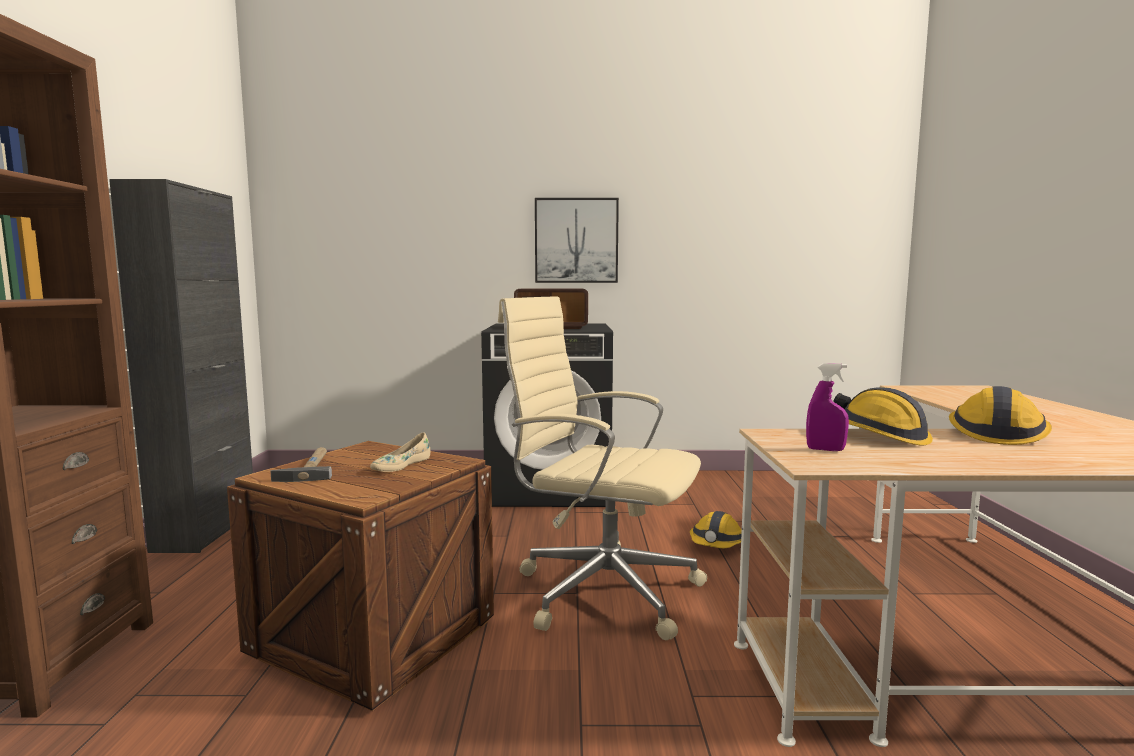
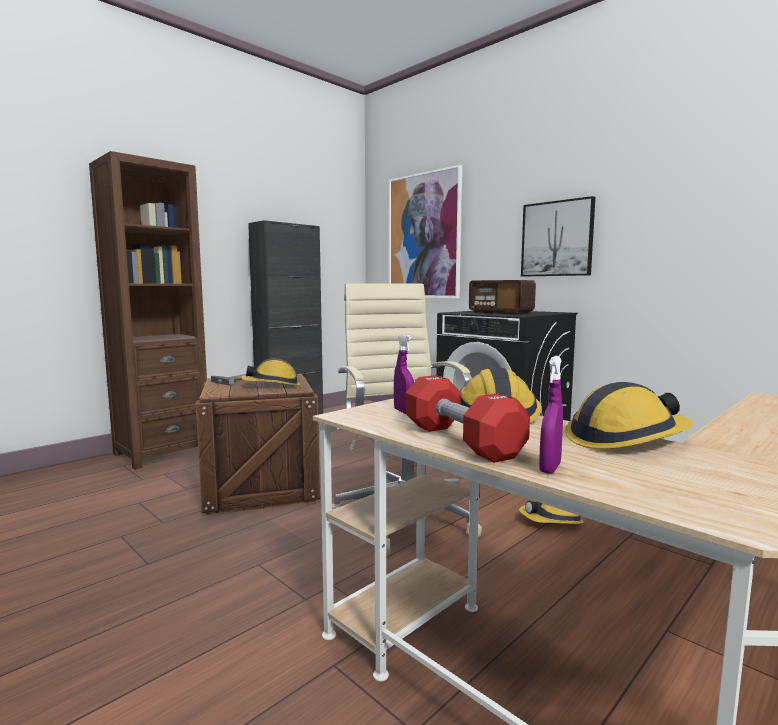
camera: 45 degrees right, 0 degrees up
beige shoe [370,433,430,472] -> hard hat [241,358,300,386]
none -> picture [389,165,462,298]
none -> red dumbbell [405,375,530,463]
none -> purple spray bottle [539,356,563,474]

